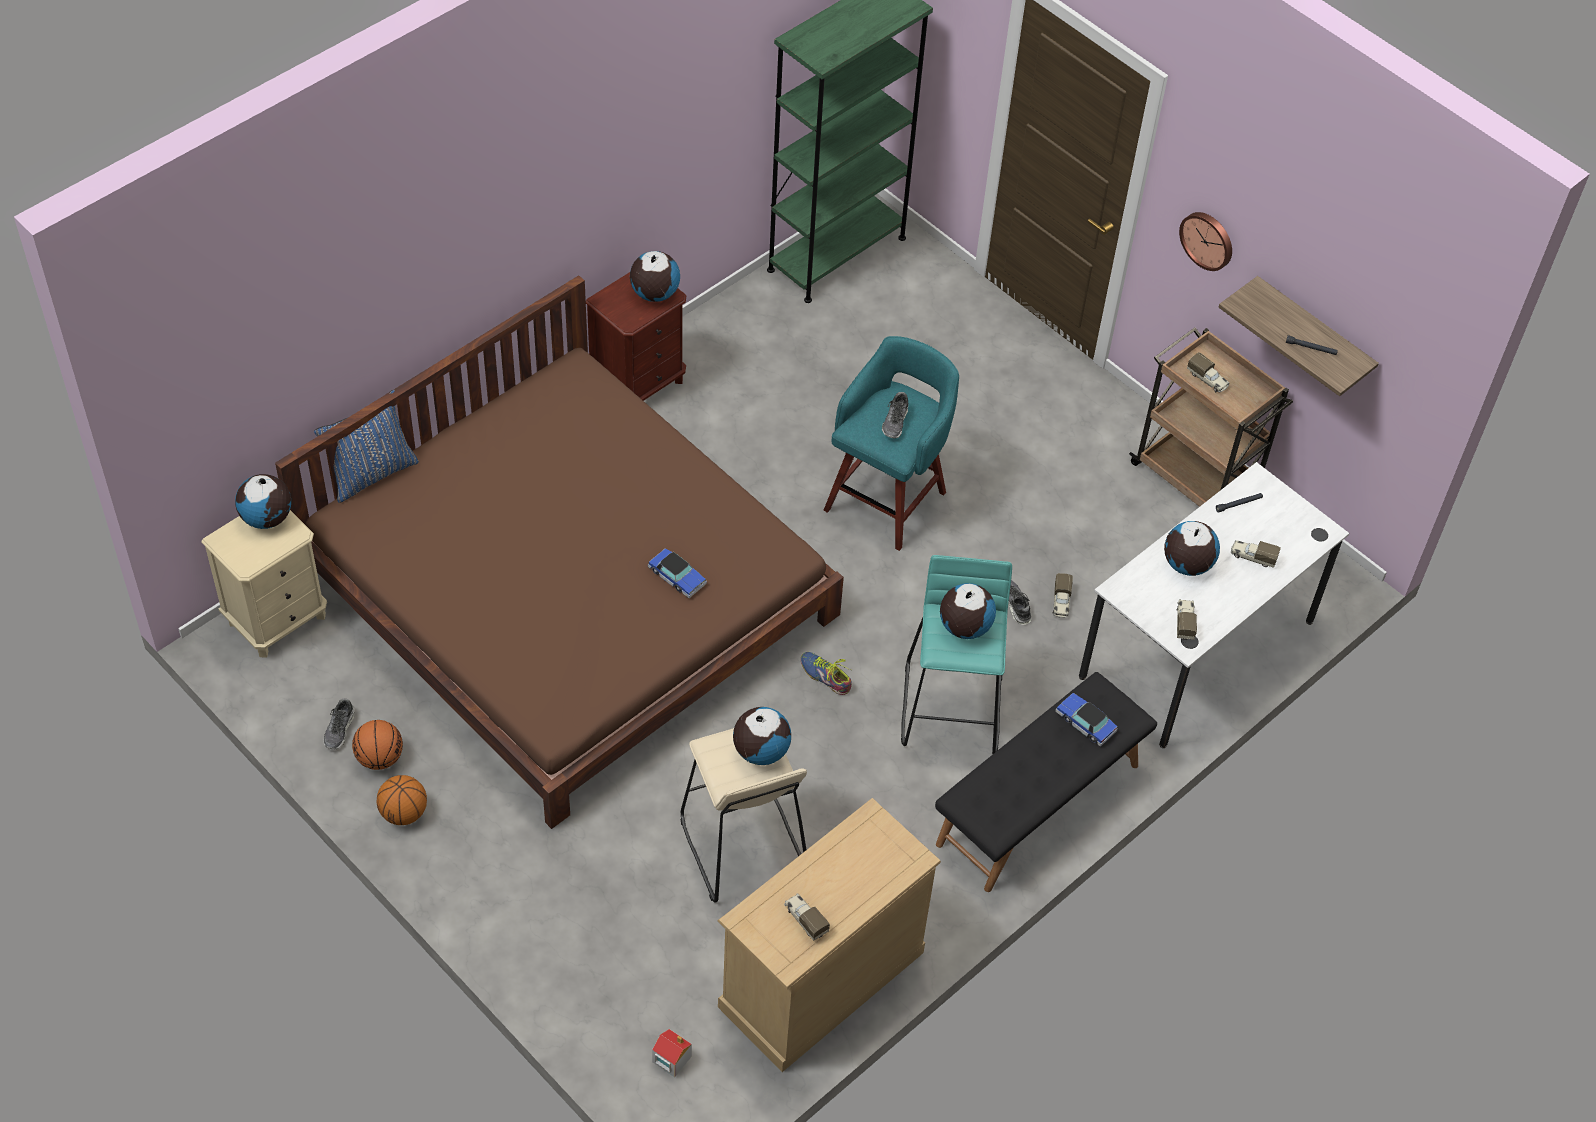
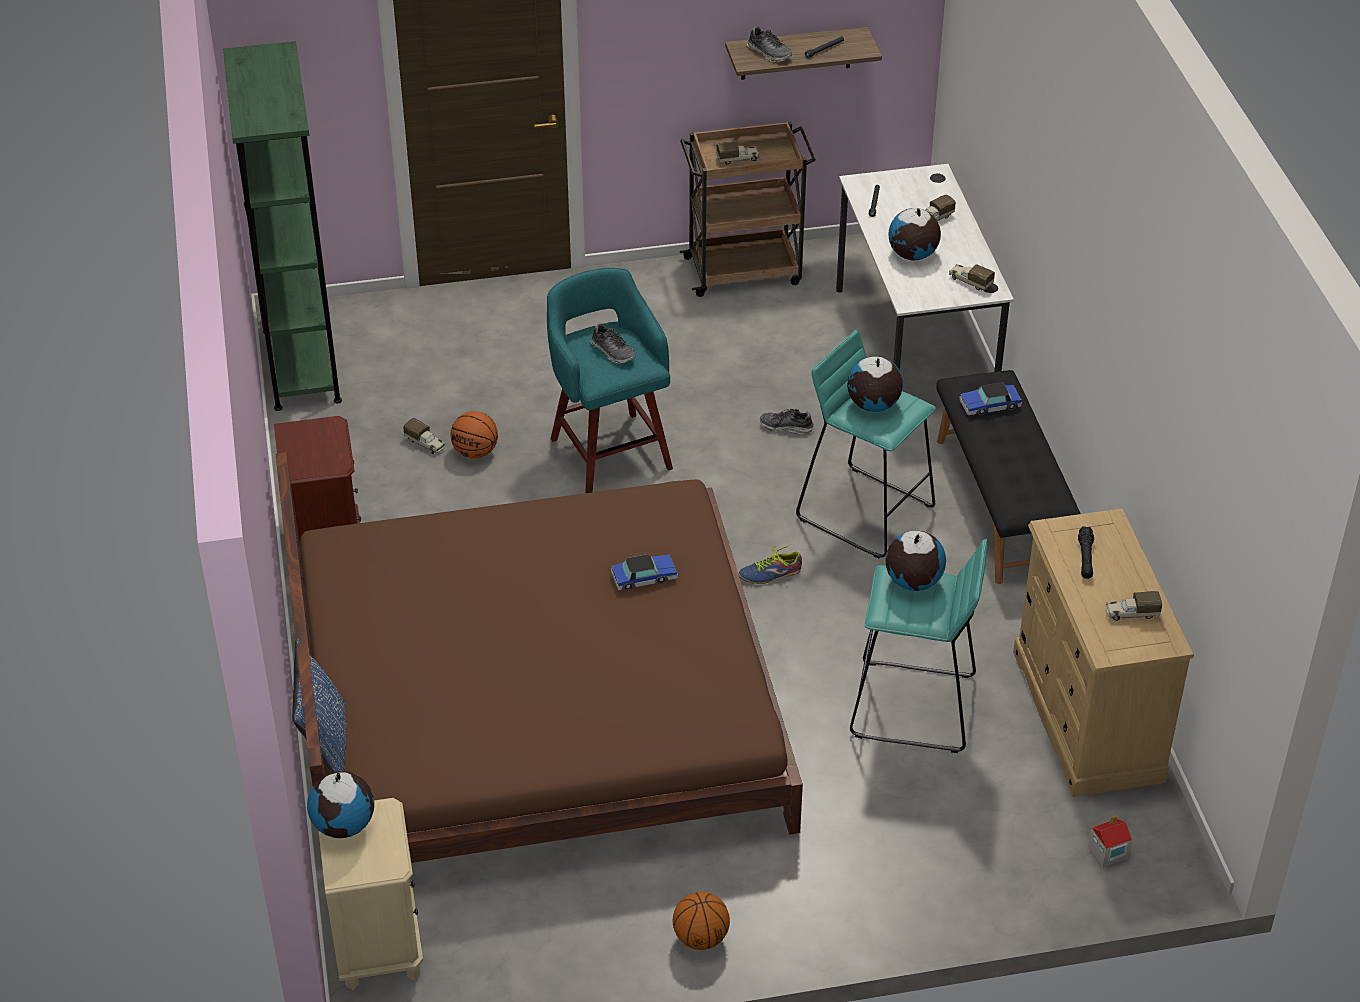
camera: 55 degrees left, 10 degrees down
shoe [324,699,355,749] -> shoe moved to [747,26,793,62]
basketball [352,720,403,770] -> basketball moved to [450,411,498,459]
globe [630,251,680,302] -> none
beige stool [681,728,807,902] -> turquoise stool [850,539,987,753]
toy truck [1053,573,1073,618] -> toy truck moved to [403,418,446,454]
wall clock [1179,212,1232,271] -> none
none -> black flashlight [1078,526,1094,579]

